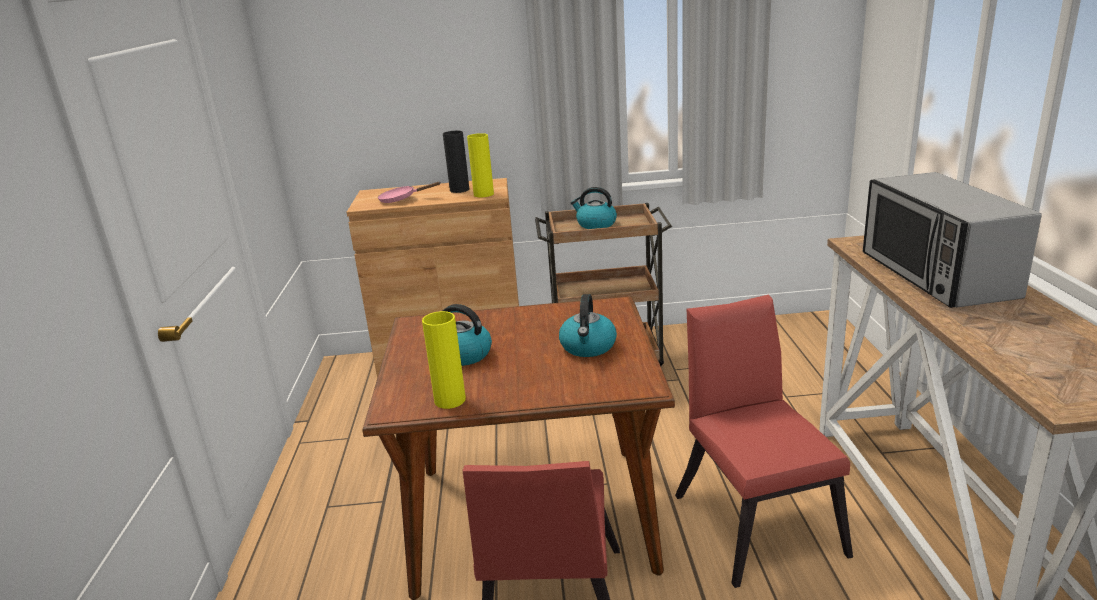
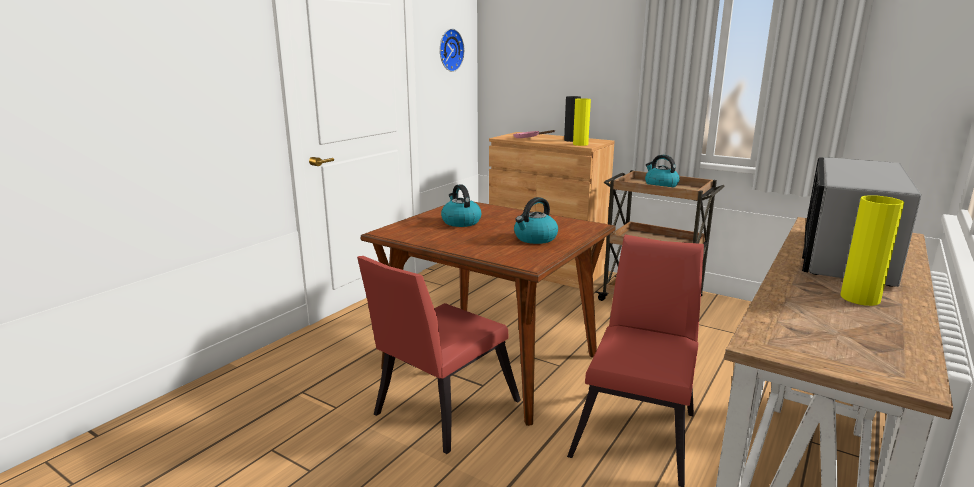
camera: 35 degrees right, 5 degrees down
yellow vase [422,311,466,409] -> yellow vase moved to [840,195,904,306]
none -> wall clock [440,29,465,72]

